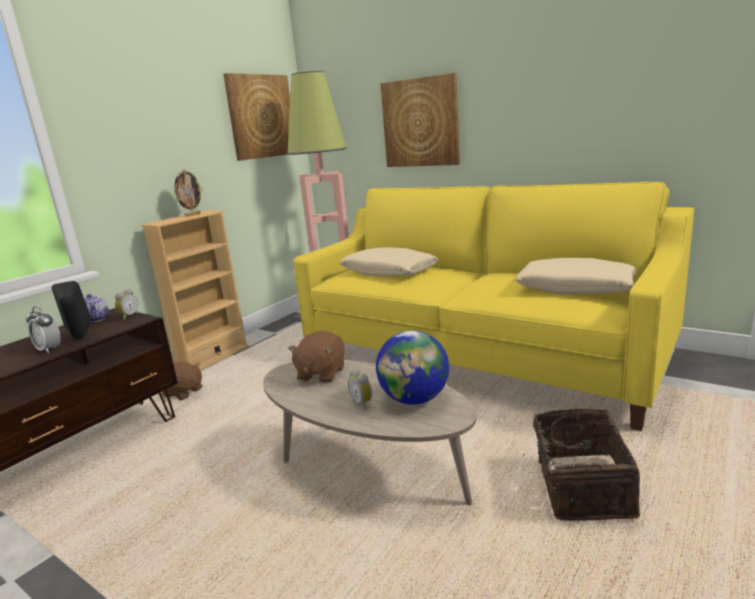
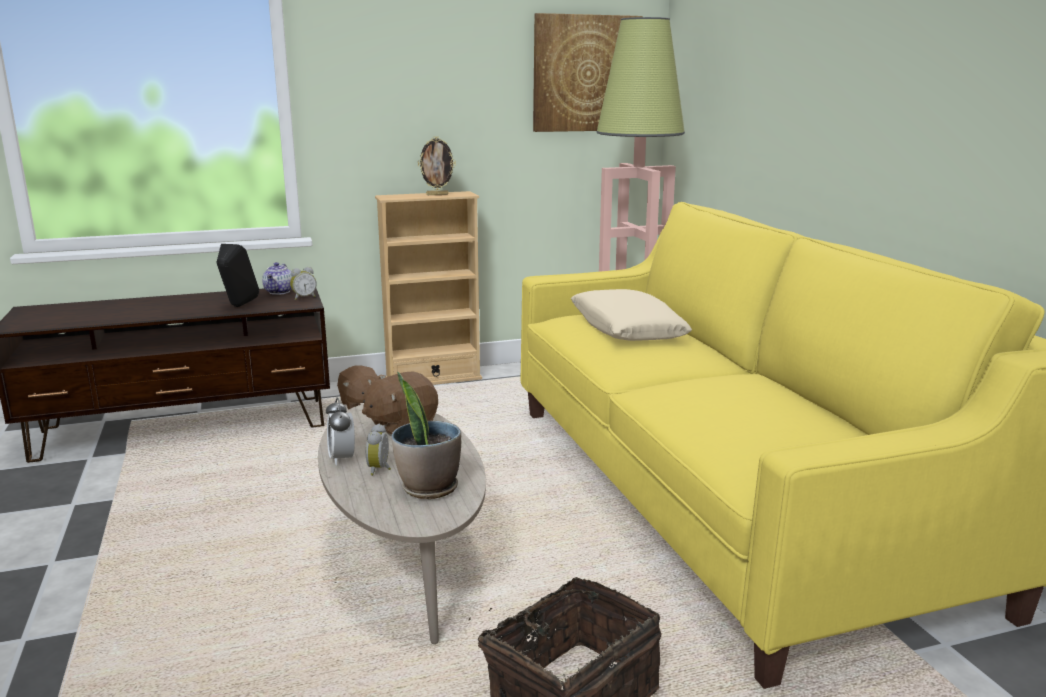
camera: 35 degrees right, 0 degrees up
alarm clock [26,307,61,353] -> alarm clock moved to [326,397,355,465]
globe [376,330,449,405] -> potted plant [392,372,461,499]
picture [380,73,460,167] -> none
beige pillow [515,258,637,294] -> none

